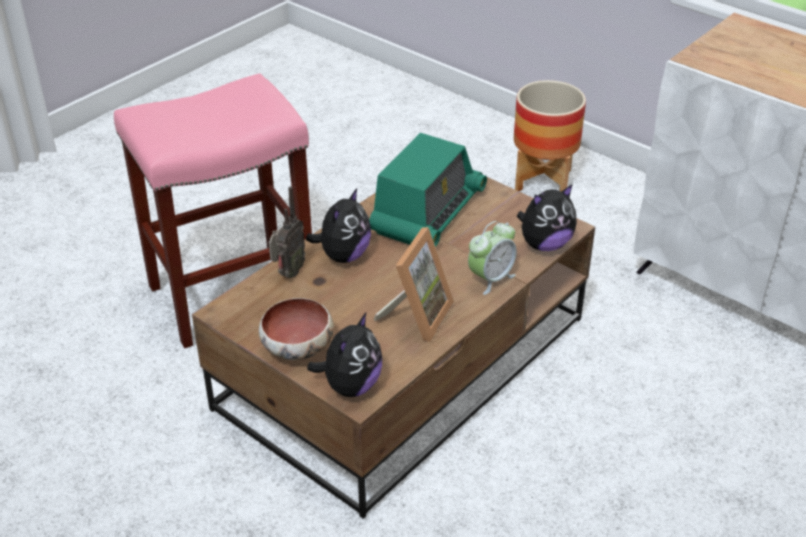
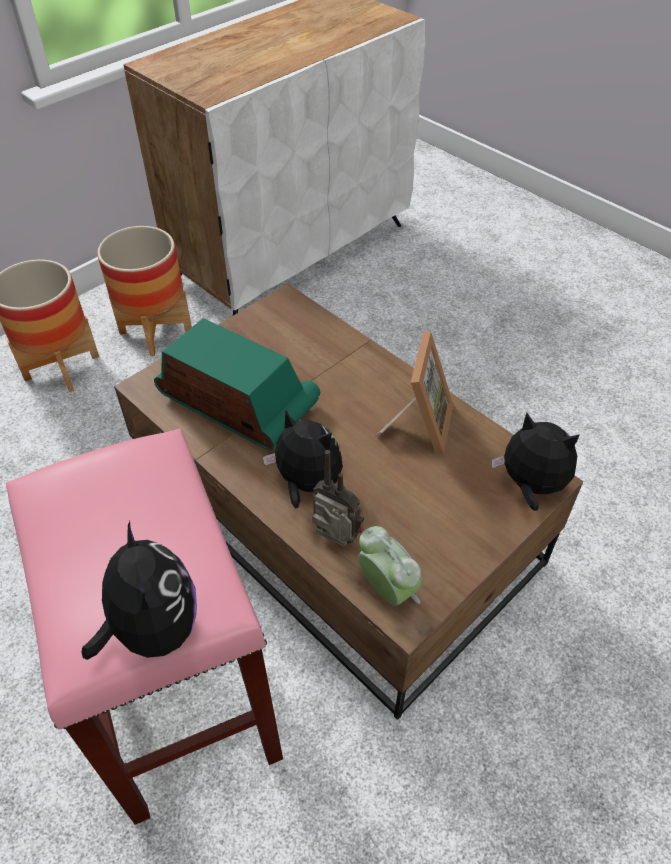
camera: 85 degrees left, 10 degrees up
bowl [259,298,334,360] -> none
picture frame [374,227,454,342] -> picture frame turned 75 degrees clockwise [376,331,453,455]
alarm clock [468,221,517,295] -> alarm clock moved to [358,526,423,606]
plush toy [516,184,577,251] -> plush toy moved to [81,521,197,660]
none -> planter [97,226,192,356]

